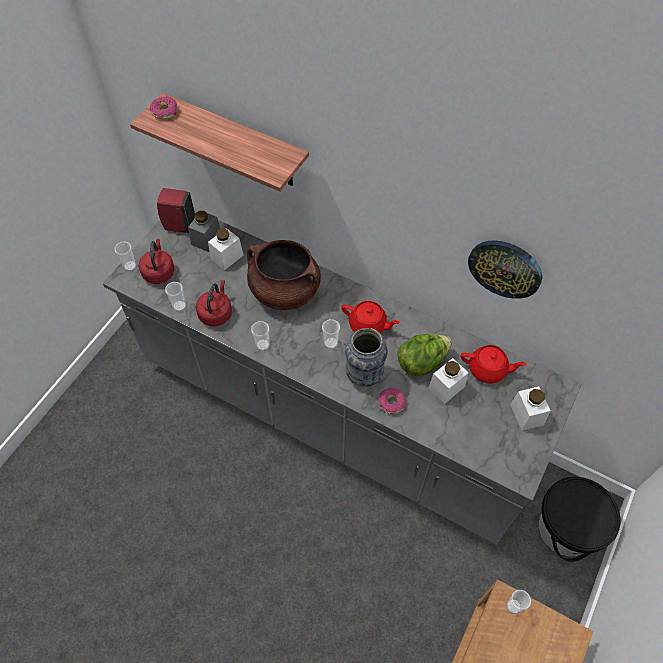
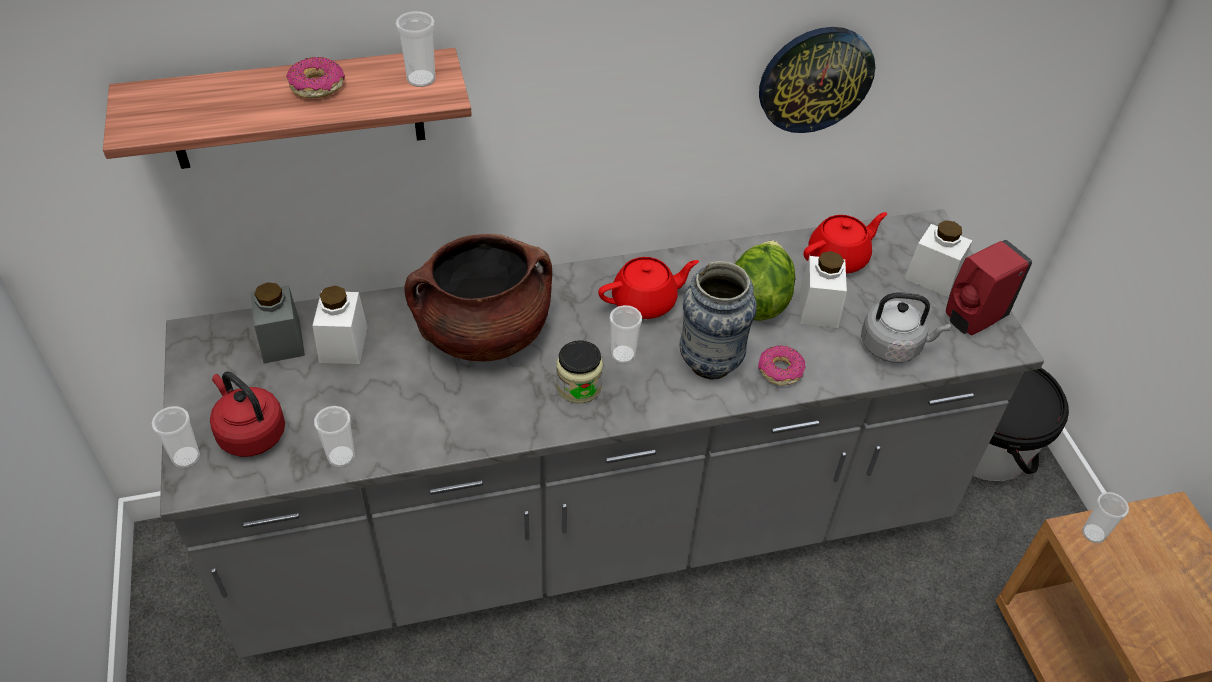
camera: 45 degrees left, 10 degrees down
donut [150,97,177,119] -> donut moved to [286,57,345,98]
red soap dispenser [157,188,195,233] -> red soap dispenser moved to [946,240,1032,335]
red kettle [196,280,232,326] -> none
cup [251,321,270,351] -> cup moved to [396,11,436,87]
none -> jar [557,340,603,403]
none -> grey kettle [861,292,951,363]

